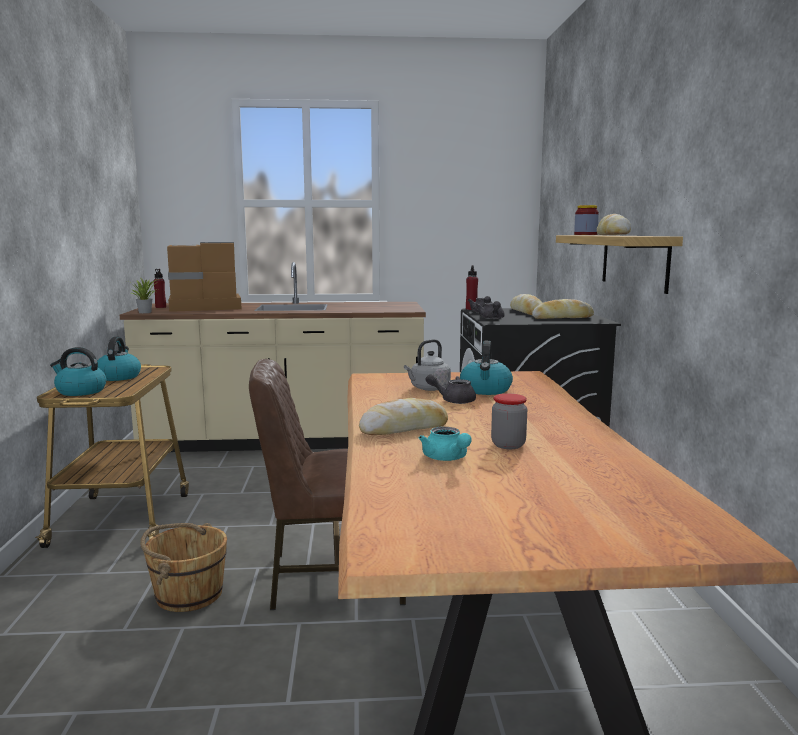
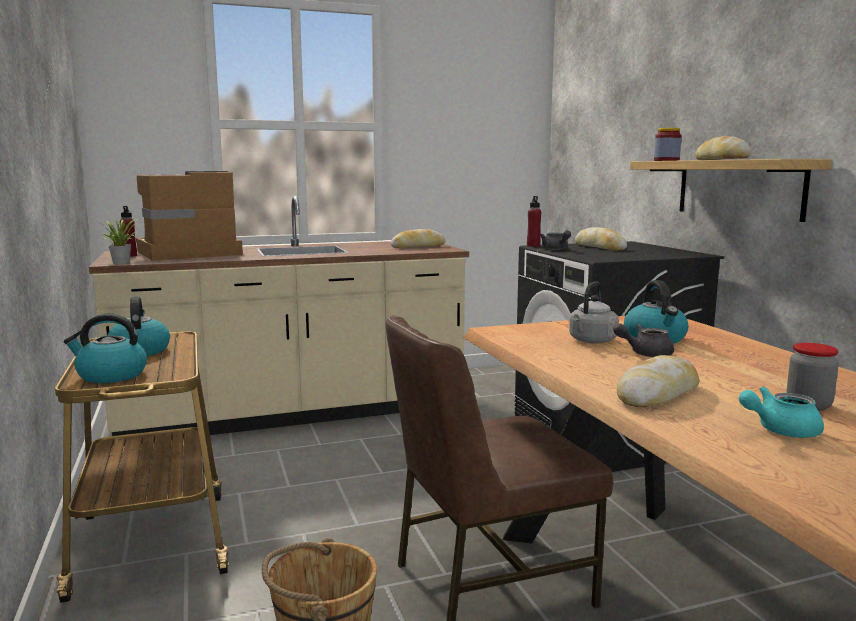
camera: 15 degrees left, 0 degrees up
turquoise teapot [419,427,472,461] -> turquoise teapot turned 120 degrees clockwise [739,386,824,438]
grey teapot [476,301,505,319] -> none
bread [532,299,594,319] -> bread moved to [391,229,445,248]

